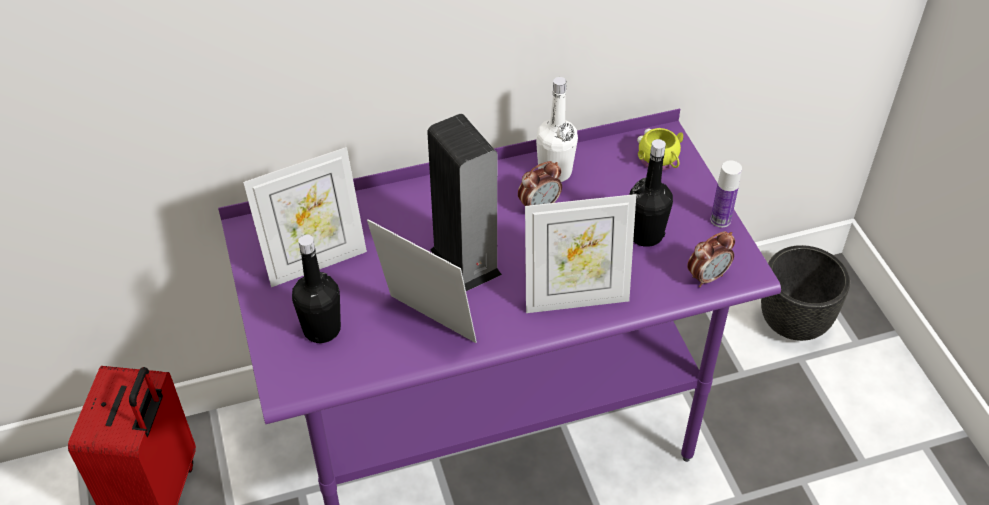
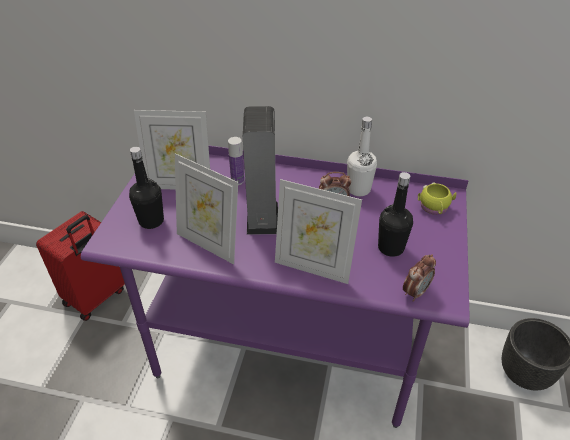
camera: 30 degrees right, 5 degrees down
picture frame [367,219,477,343] -> picture frame turned 150 degrees clockwise [175,153,238,264]
alarm clock [687,231,735,287] -> alarm clock turned 45 degrees counterclockwise [403,254,436,302]
bottle [711,160,742,227] -> bottle moved to [228,137,245,185]

